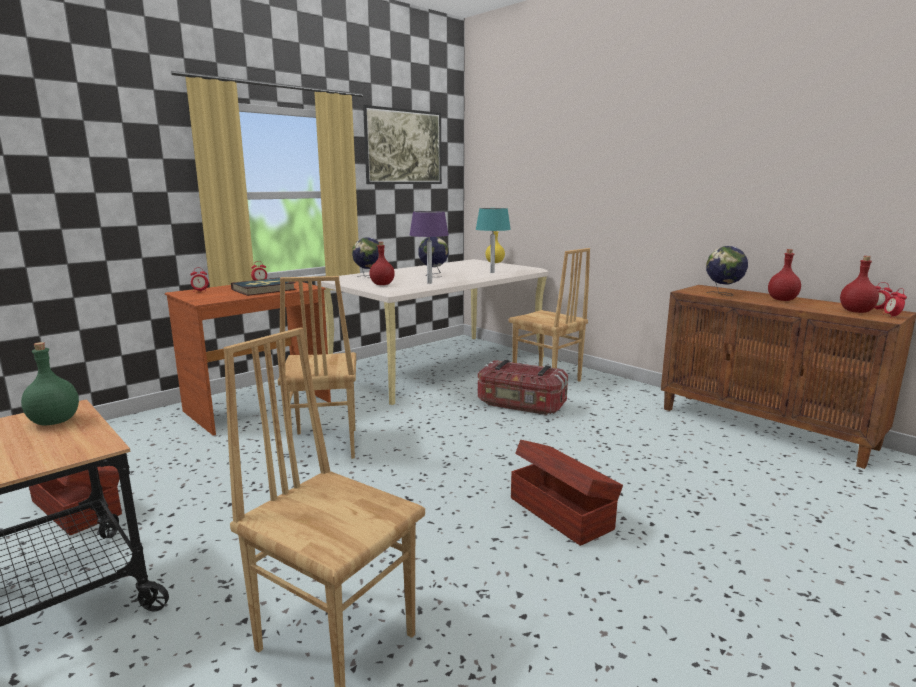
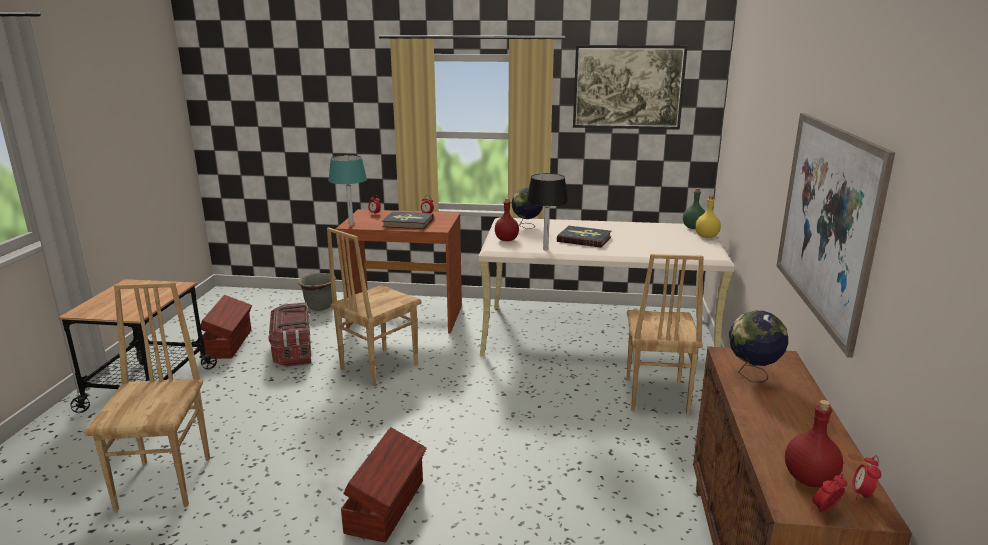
camera: 50 degrees right, 5 degrees up
green bottle [21,342,79,425] -> green bottle moved to [683,188,705,229]
purple table lamp [410,211,449,284] -> black table lamp [526,173,568,250]
globe [418,237,449,276] -> book [557,226,612,248]
turquoise table lamp [476,208,511,273] -> turquoise table lamp moved to [328,155,367,226]
storage box [478,360,568,415] -> storage box moved to [269,302,311,367]
red bottle [768,249,801,301] -> none
none -> grey planter [298,273,336,311]
none -> picture [776,113,895,358]

